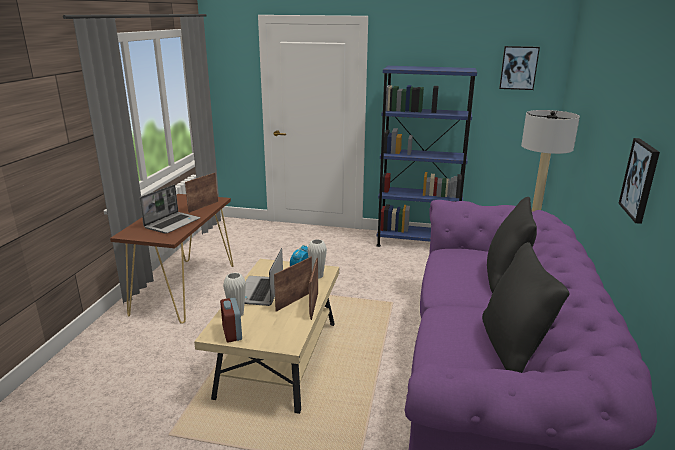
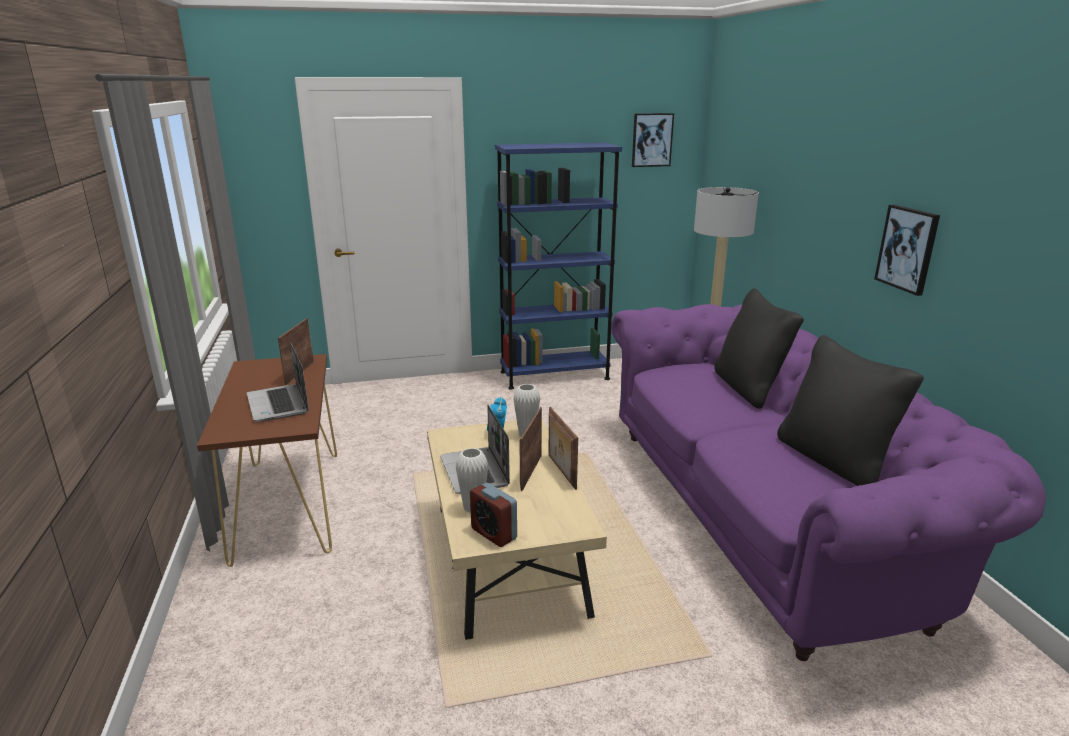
camera: 25 degrees left, 0 degrees up
laptop [140,185,200,234] -> laptop turned 150 degrees clockwise [247,342,308,422]

